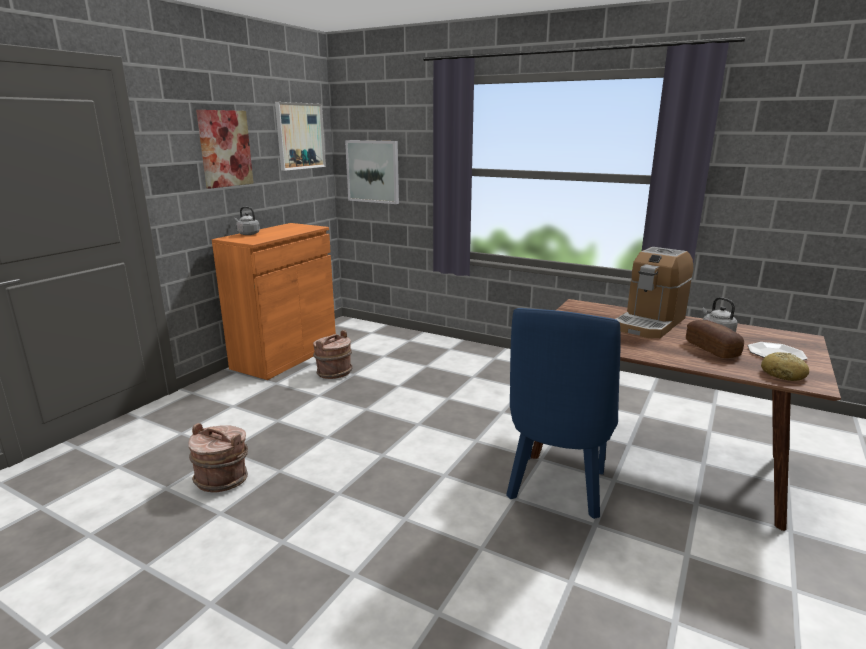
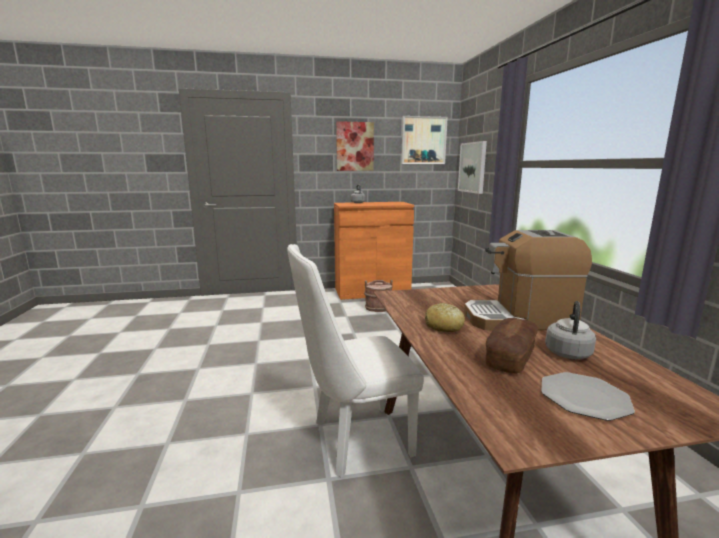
camera: 50 degrees right, 5 degrees down
brown bucket [188,423,248,493] -> none
blue chair [506,308,621,519] -> white chair [287,244,424,478]
bread [761,352,809,381] -> bread moved to [425,303,465,332]

